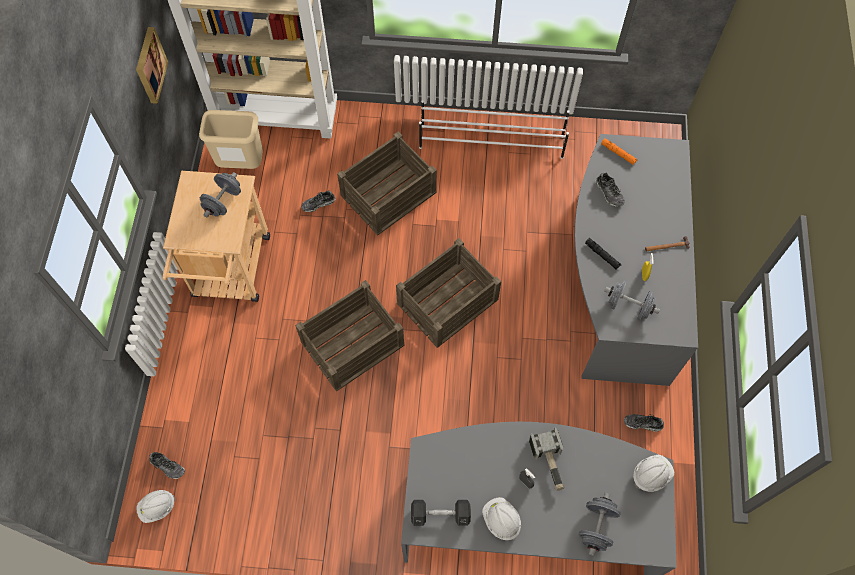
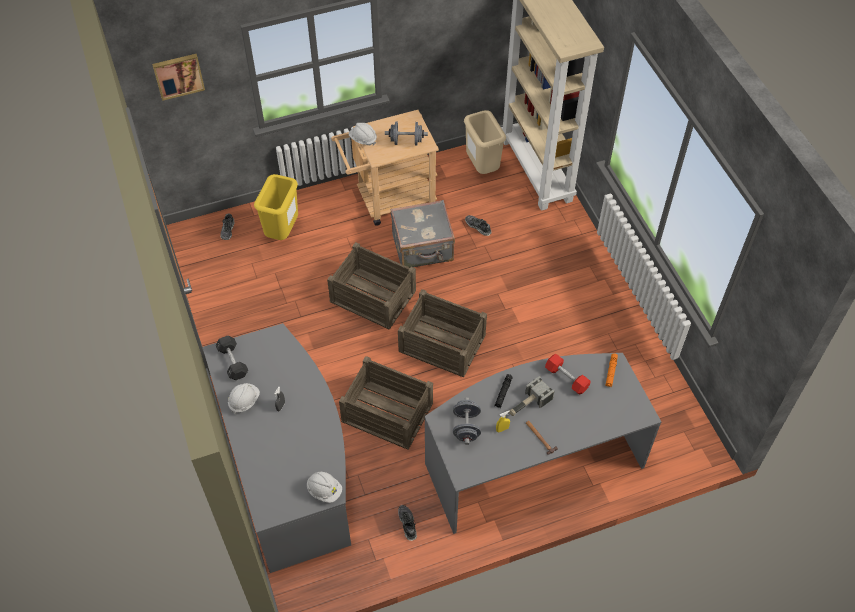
camera: 65 degrees right, 10 degrees down
picture [136,27,168,104] -> picture moved to [152,54,205,101]
white hard hat [136,490,175,523] -> white hard hat moved to [349,123,377,146]
crate [337,132,437,235] -> crate moved to [339,356,433,450]
white shoe rack [419,100,570,159] -> none
hammer [529,427,565,491] -> hammer moved to [509,376,555,416]
grey dumbbell [578,493,621,556] -> none
shoe [595,172,625,207] -> red dumbbell [545,354,591,395]
none -> yellow trash can [254,174,298,240]
none -> grey suitcase [390,200,455,268]

